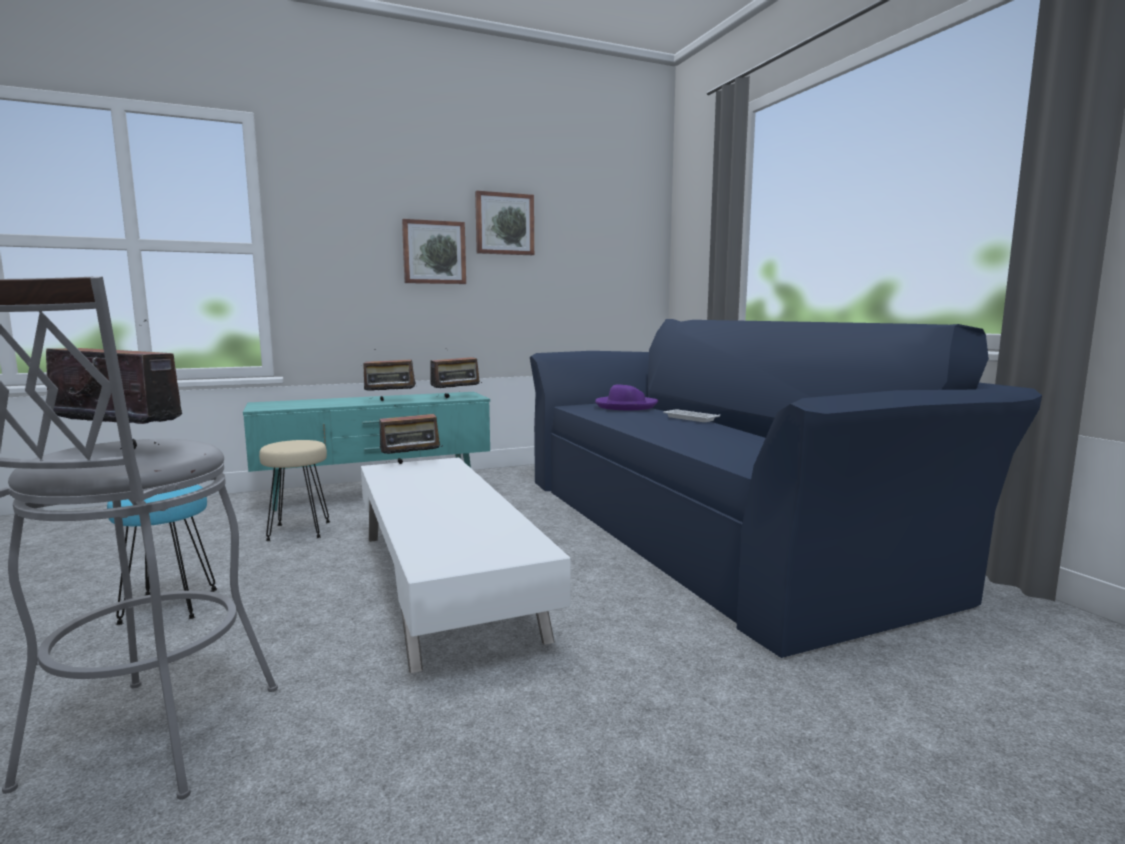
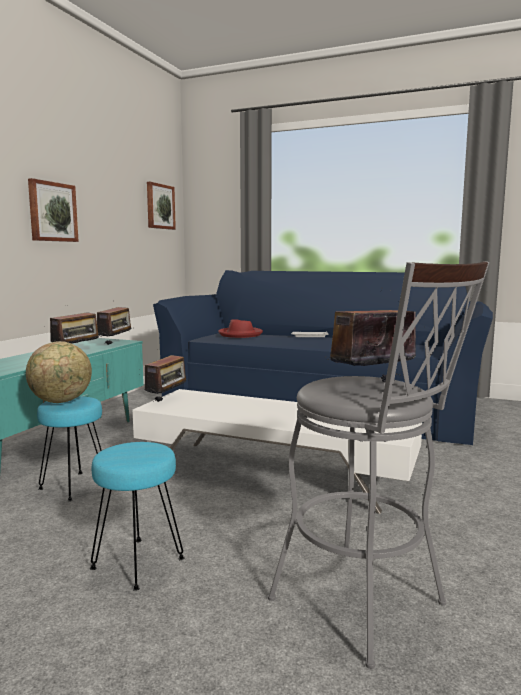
camera: 45 degrees left, 0 degrees up
beige stool [259,440,330,541] -> turquoise stool [37,396,102,501]
picture [475,191,534,255] -> picture moved to [147,182,176,230]
purple hat [595,384,658,410] -> red hat [218,320,263,338]
none -> globe [26,341,92,403]

